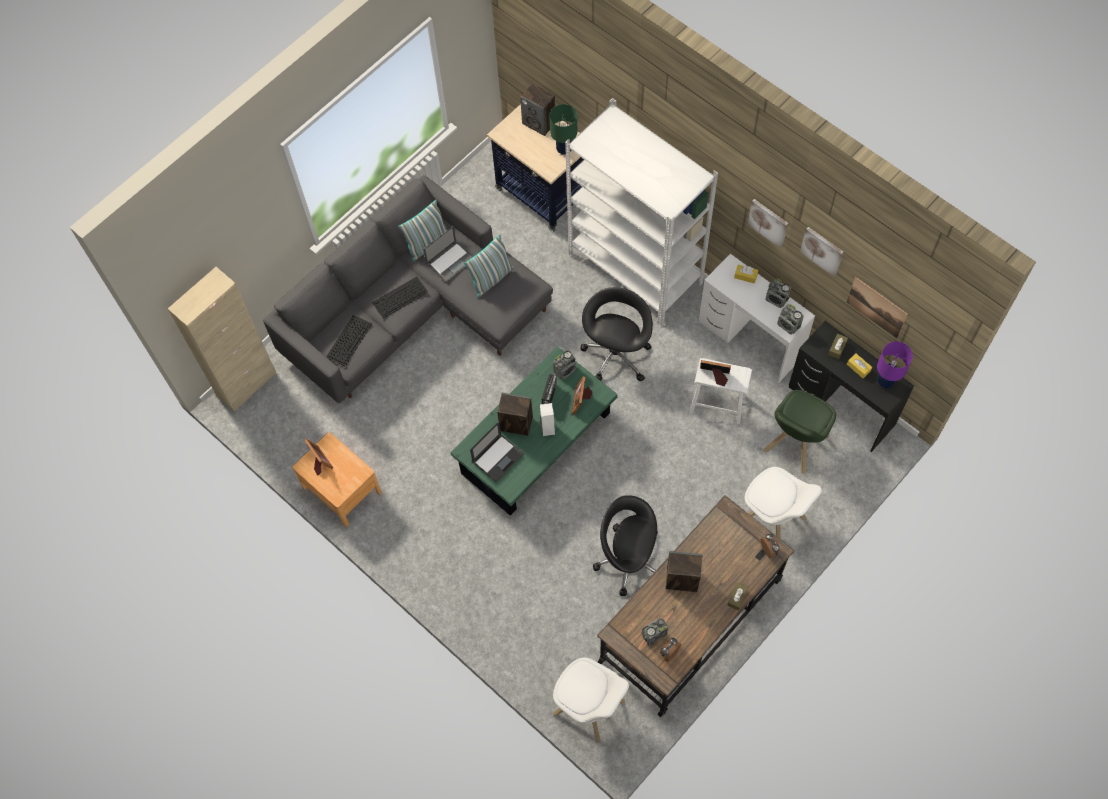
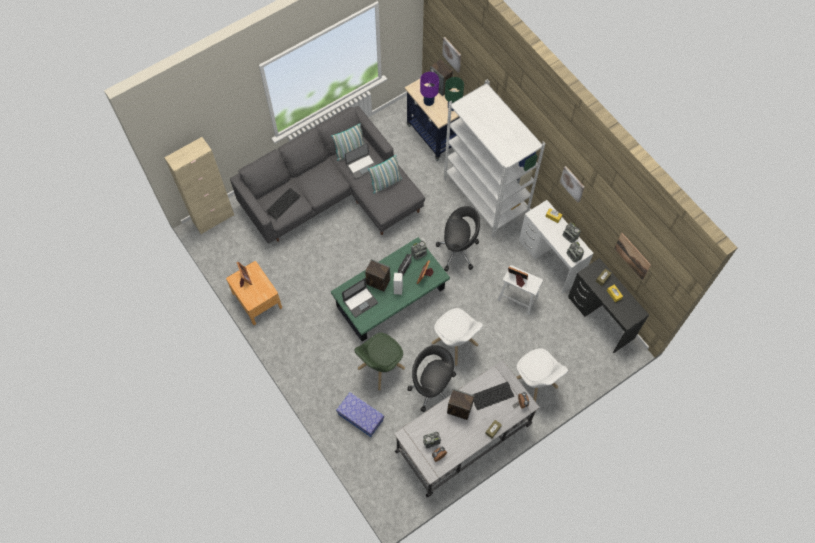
camera: 10 degrees right, 0 degrees up
keyboard [372,277,428,318] -> keyboard moved to [472,382,514,410]
white chair [553,658,629,743] -> white chair moved to [432,308,483,365]
black office chair [581,287,653,381] -> black office chair turned 60 degrees clockwise [436,206,480,272]
brown desk [597,495,794,717] -> grey desk [394,360,540,497]
green chair [764,390,836,474] -> green chair moved to [354,333,405,390]
picture [800,227,843,277] -> picture moved to [442,37,461,73]
purple table lamp [877,341,913,389] -> purple table lamp moved to [420,72,439,106]
none -> storage box [336,392,384,437]

